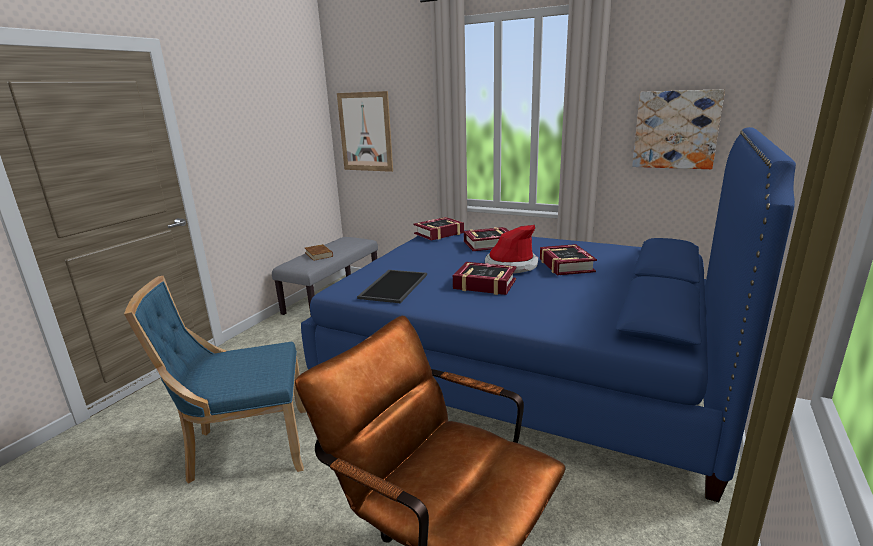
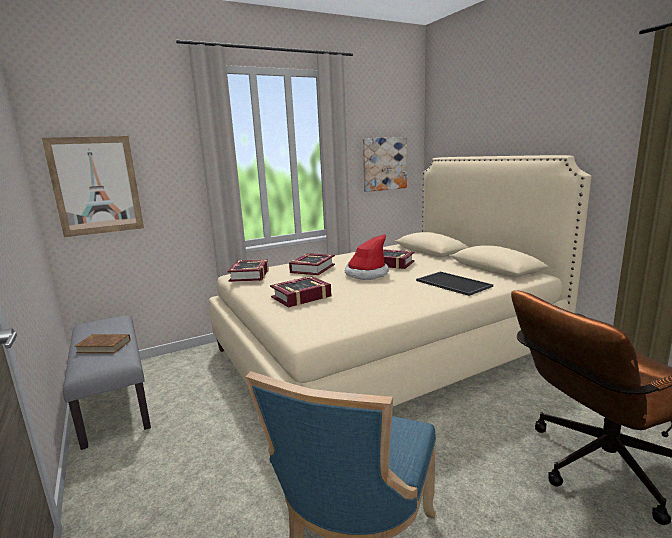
camera: 55 degrees left, 5 degrees down
blue bed [301,127,796,502] -> beige bed [209,155,591,406]
tray [357,270,427,303] -> tray moved to [416,271,493,296]
book [453,262,517,295] -> book moved to [270,276,332,308]

